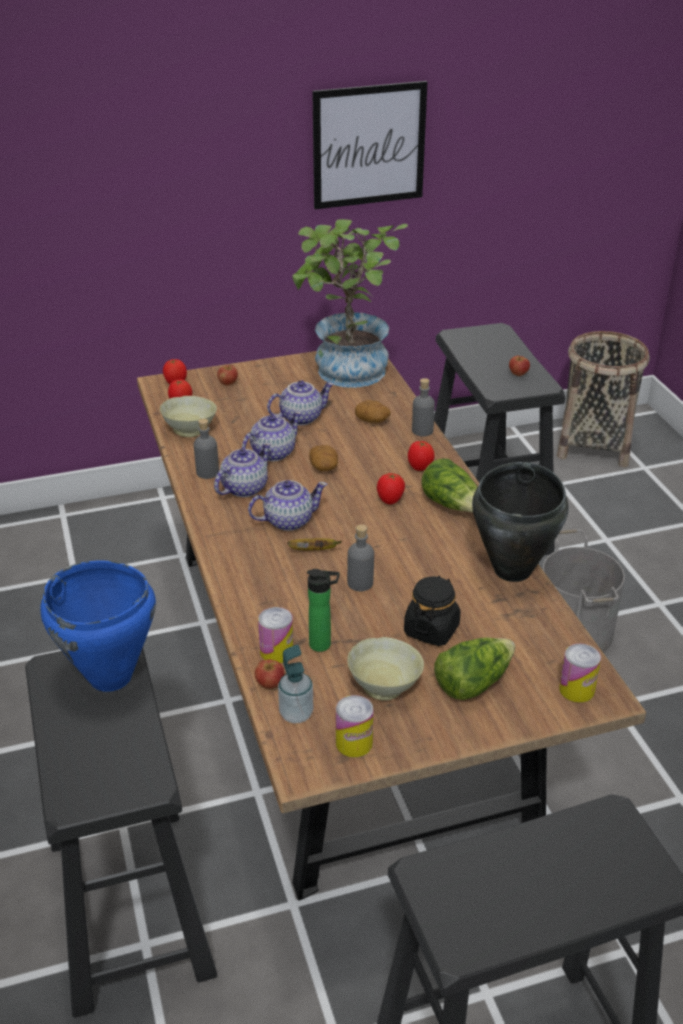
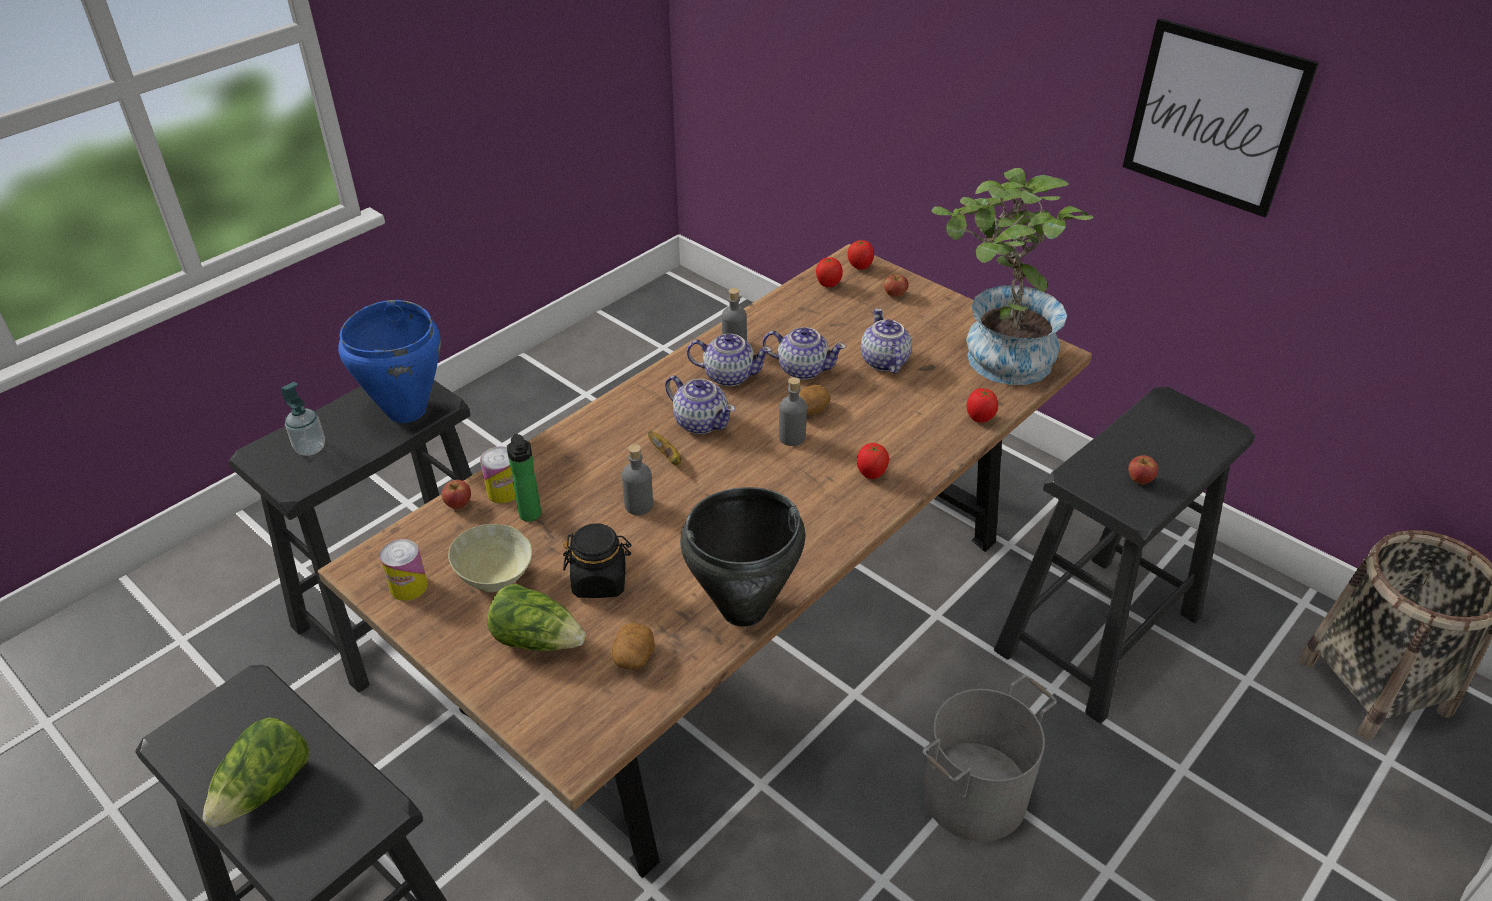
camera: 60 degrees right, 5 degrees up
beige bowl [160,396,217,437] -> none
teapot [267,380,334,425] -> teapot turned 135 degrees counterclockwise [861,308,912,373]
soap dispenser [278,645,313,723] -> soap dispenser moved to [281,382,325,456]
potato [355,400,391,423] -> potato moved to [612,623,655,669]
tomato [377,473,405,504] -> tomato moved to [967,388,998,423]
grey bottle [412,378,435,436] -> grey bottle moved to [779,377,807,446]
lettuce [421,458,477,513] -> lettuce moved to [203,717,309,828]
can [559,644,601,703] -> none

